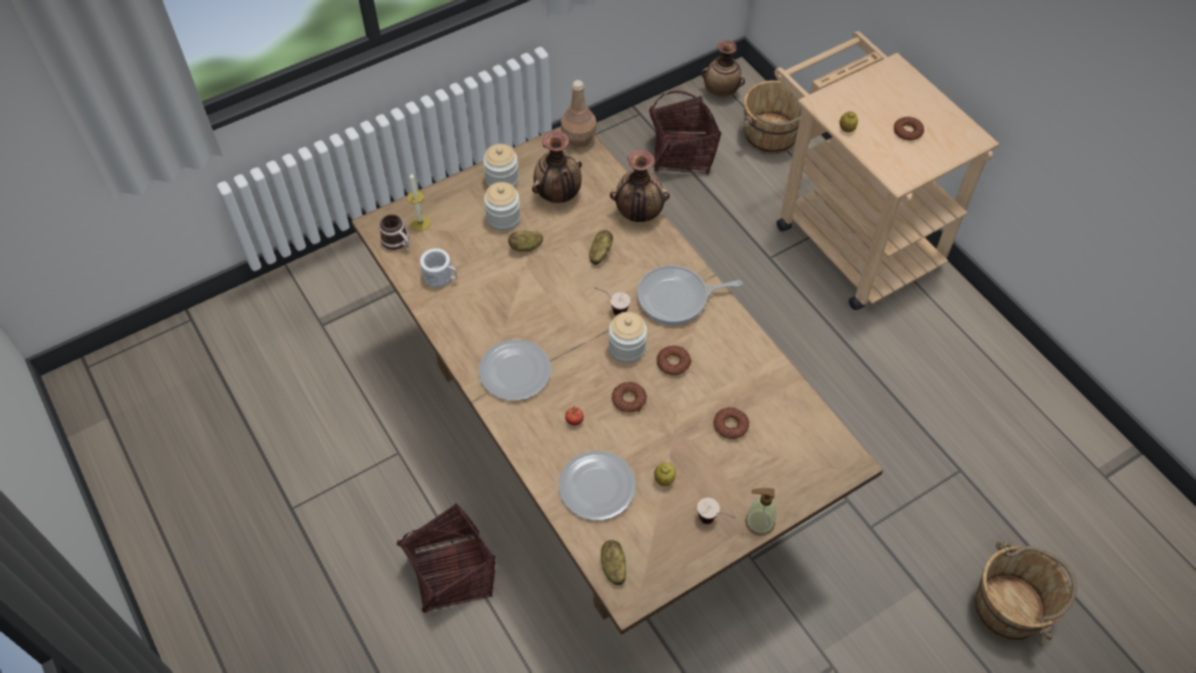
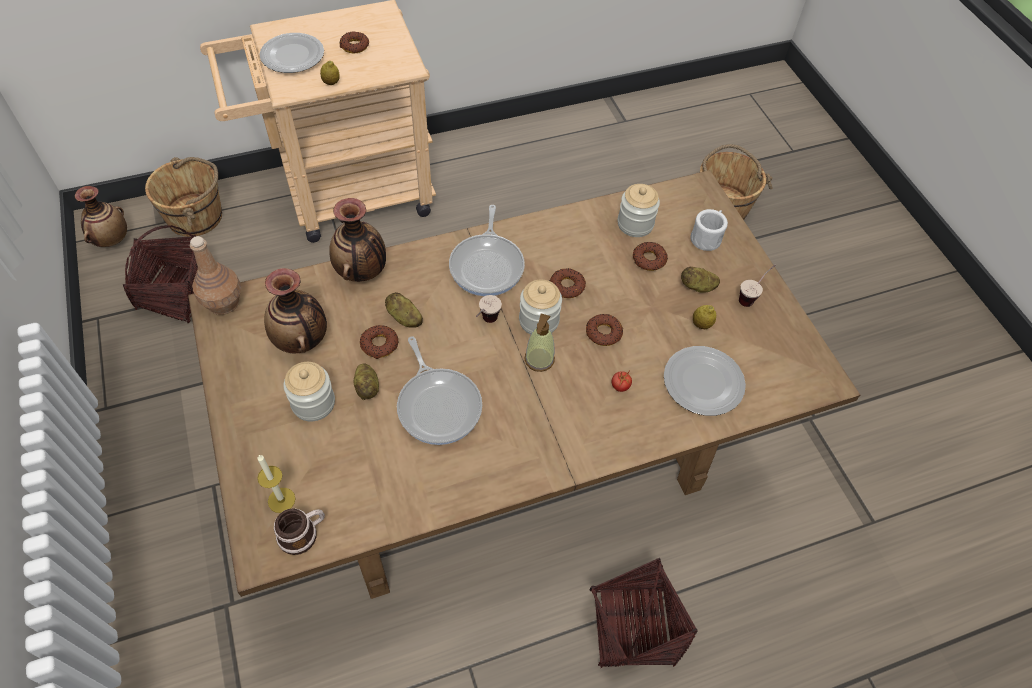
camera: 80 degrees left, 0 degrees up
white mug [420,248,457,287] -> white mug moved to [690,209,728,251]
plate [479,339,551,401] -> plate moved to [259,33,324,73]
jar [483,144,519,187] -> jar moved to [617,184,660,237]
potato [601,540,626,585] -> potato moved to [681,266,720,293]
soap dispenser [745,488,776,536] -> soap dispenser moved to [525,313,555,372]
none -> donut [360,325,398,359]
none -> frying pan [397,336,482,445]

